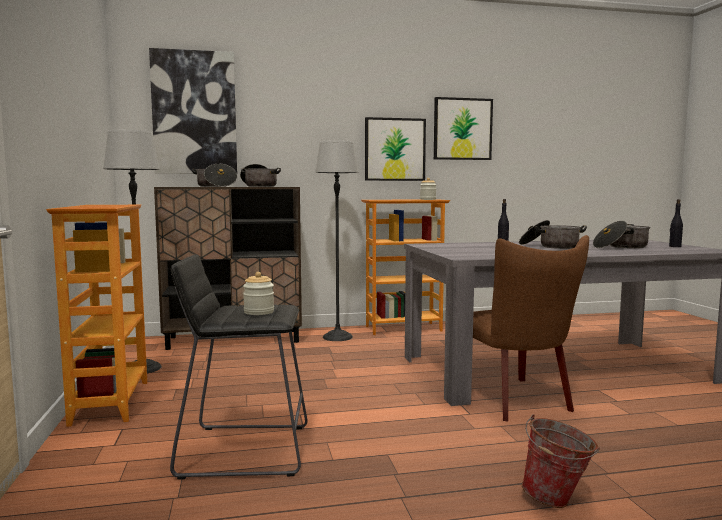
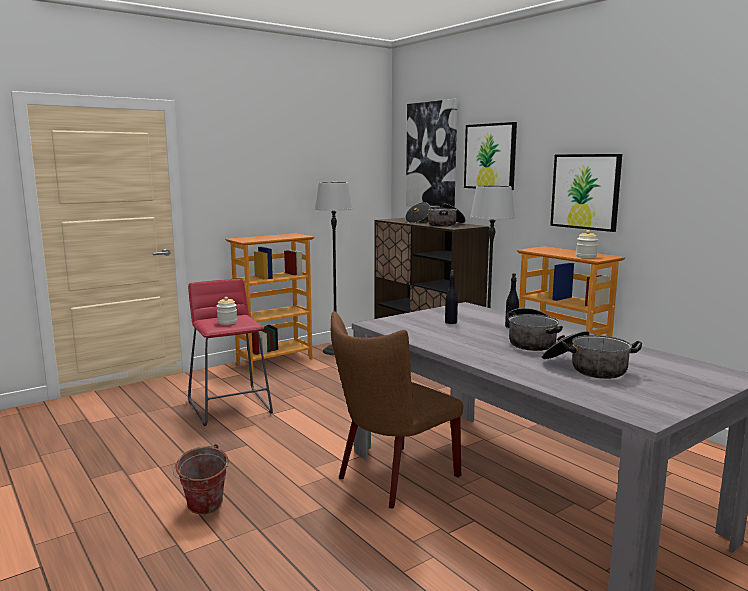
camera: 65 degrees right, 5 degrees up
black stool [170,254,308,479] -> red stool [188,279,273,426]
picture [434,97,493,160] -> picture moved to [464,122,517,190]
black bottle [669,199,683,247] -> black bottle moved to [445,270,458,324]

